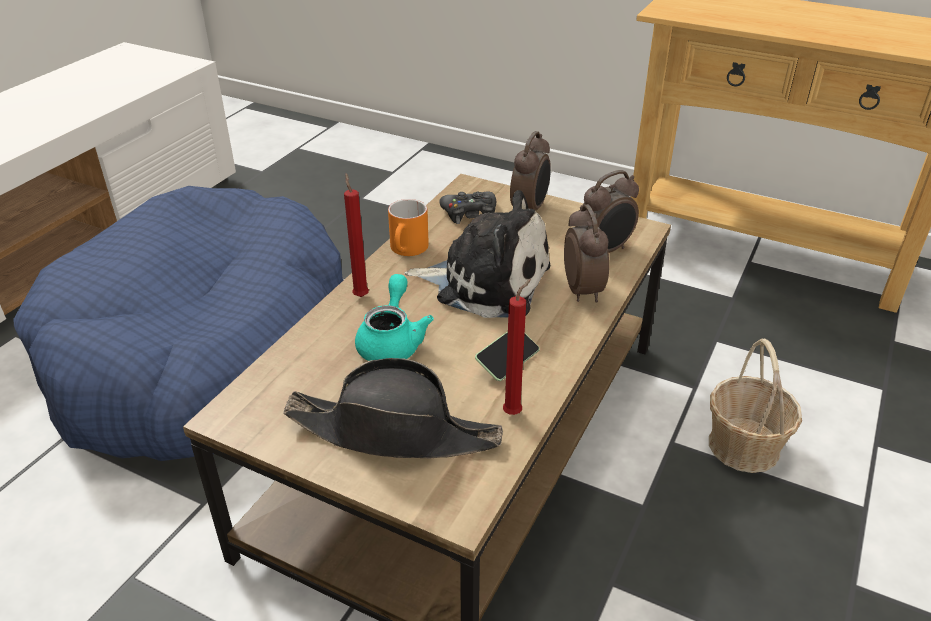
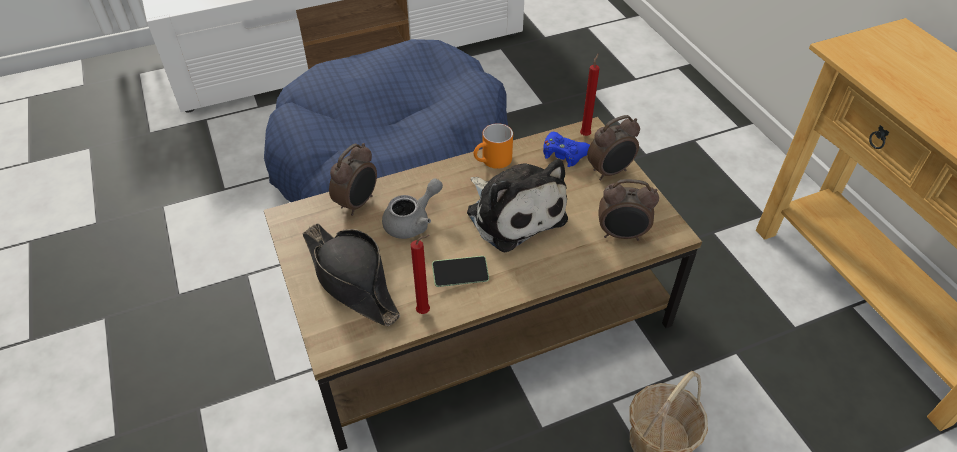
camera: 40 degrees right, 10 degrees up
red candle [344,173,369,297] -> red candle moved to [580,54,600,136]
turquoise teapot [355,274,434,361] -> grey teapot [382,178,443,239]
black game controller [440,191,496,224] -> blue game controller [543,132,590,167]
alarm clock [564,204,609,303] -> alarm clock moved to [329,143,377,216]

